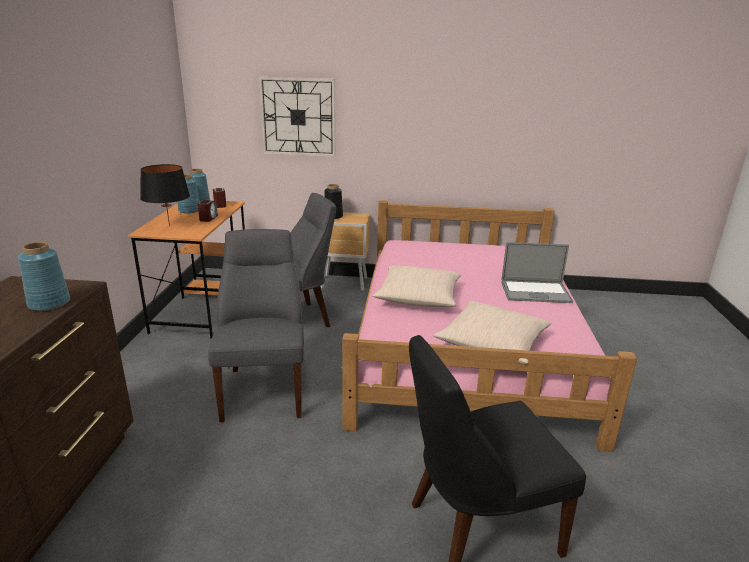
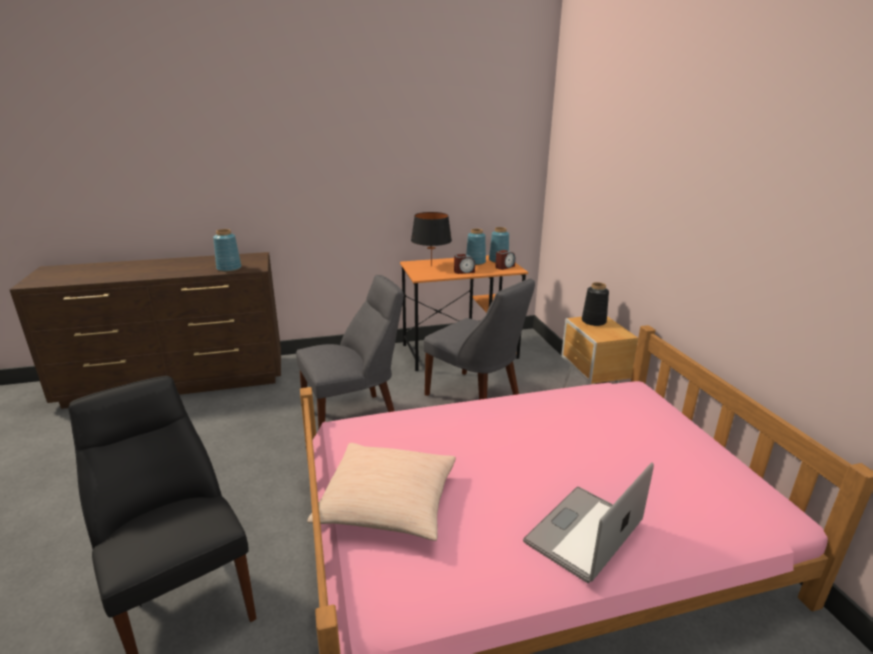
camera: 70 degrees right, 0 degrees up
wall clock [259,77,335,157] -> none
beige pillow [373,266,461,307] -> none
laptop [501,242,573,303] -> laptop turned 60 degrees clockwise [523,462,654,583]

